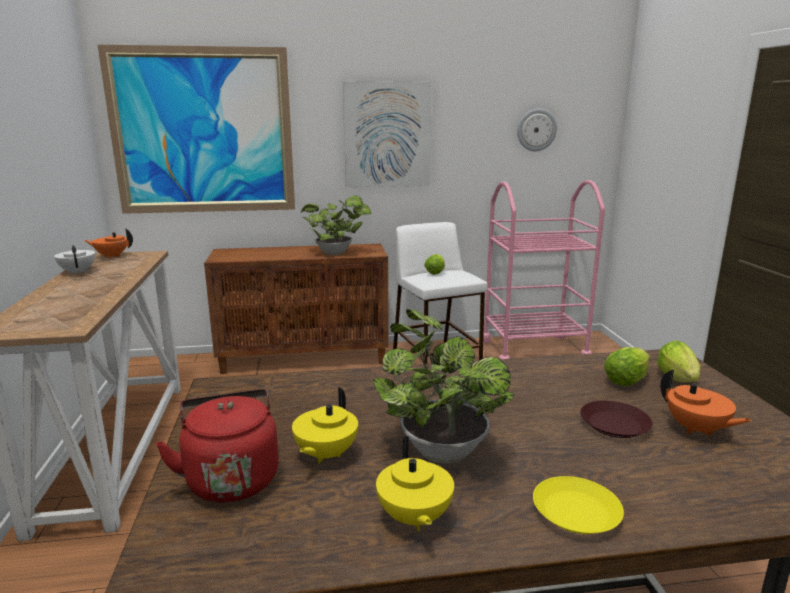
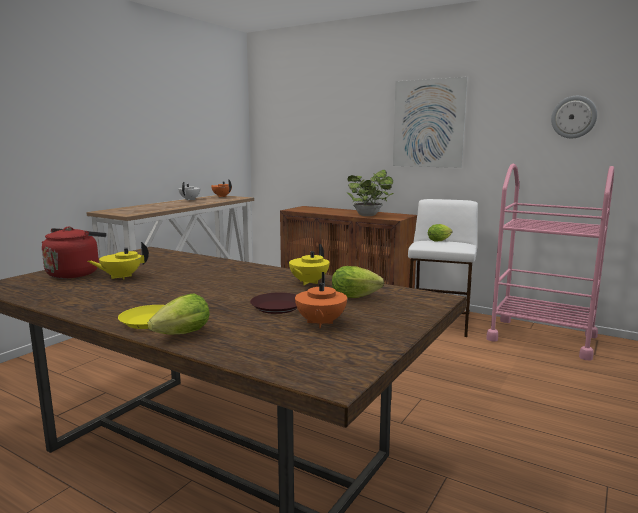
camera: 40 degrees right, 5 degrees down
picture [98,44,295,214] -> none
potted plant [373,309,514,463] -> none
yellow teapot [376,436,454,531] -> yellow teapot moved to [289,244,330,285]
lettuce [657,340,701,382] -> lettuce moved to [148,294,210,335]

